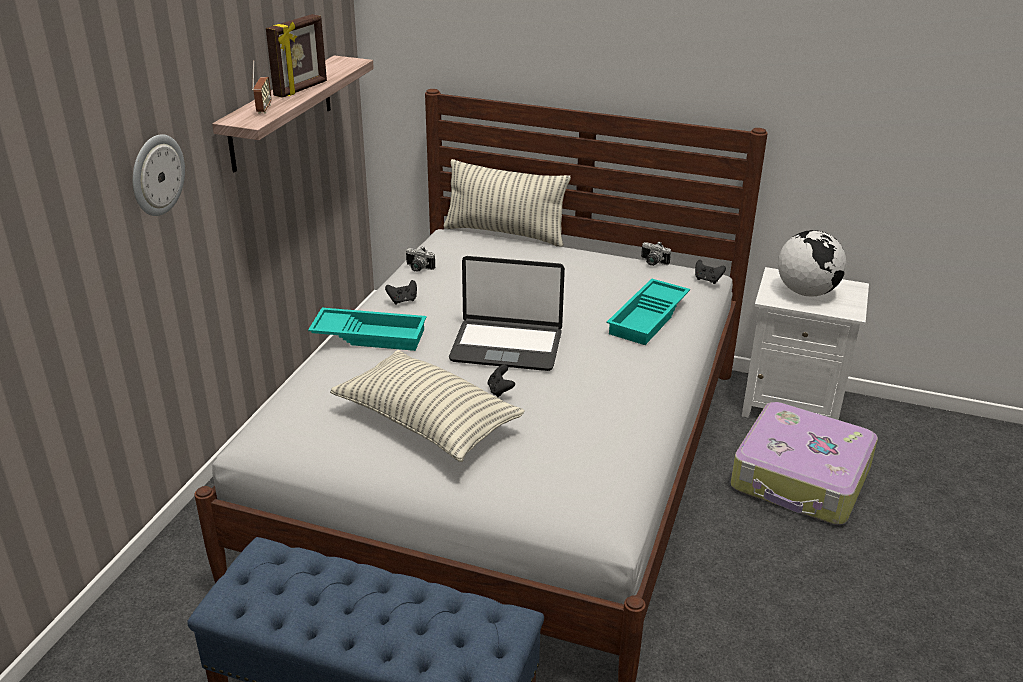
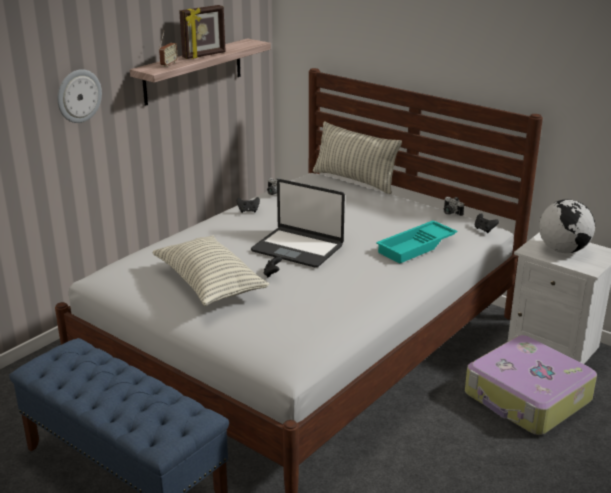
camera: 20 degrees right, 5 degrees down
turquoise tray [308,308,427,351] -> none

